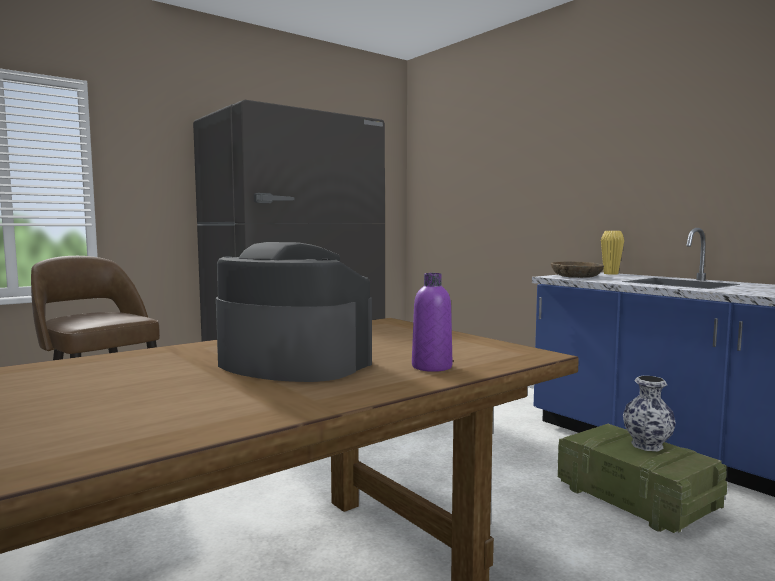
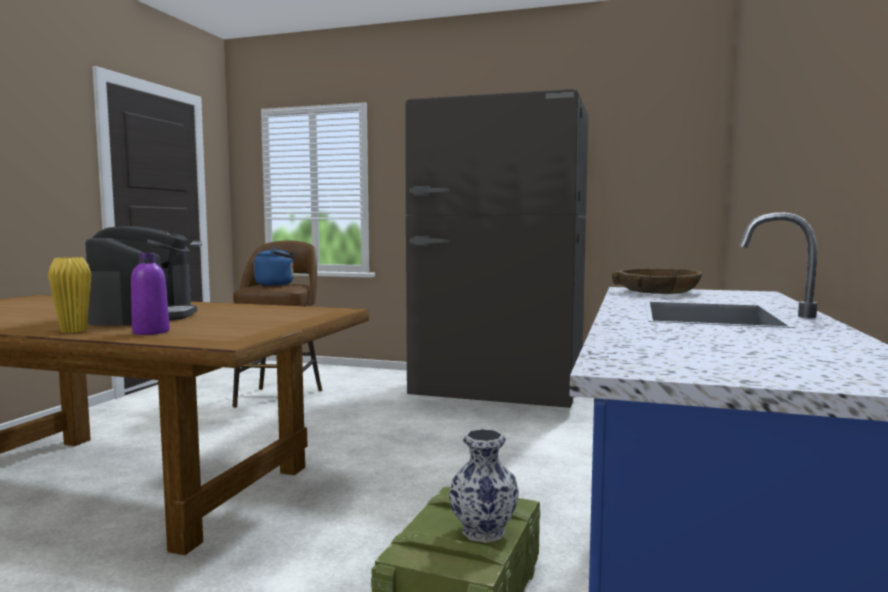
camera: 55 degrees right, 0 degrees up
yellow vase [601,231,624,275] -> yellow vase moved to [48,257,91,333]
none -> blue kettle [254,247,297,286]

